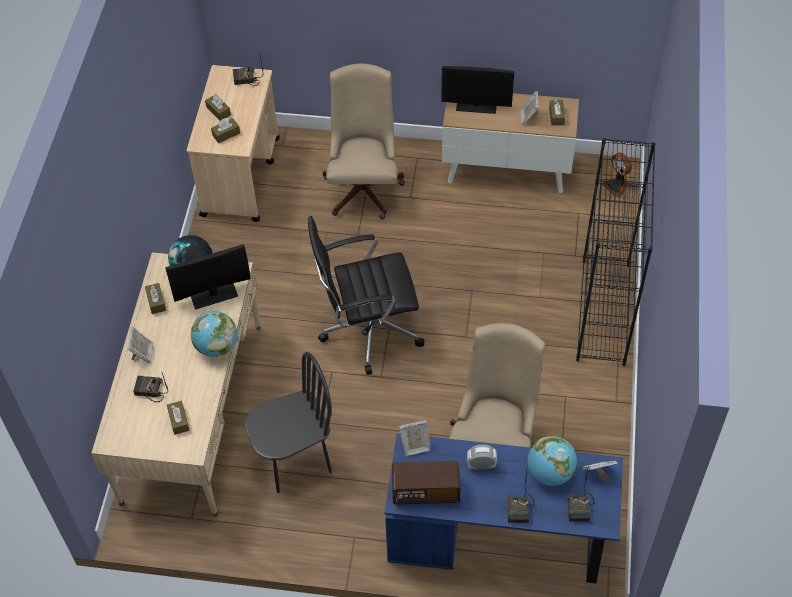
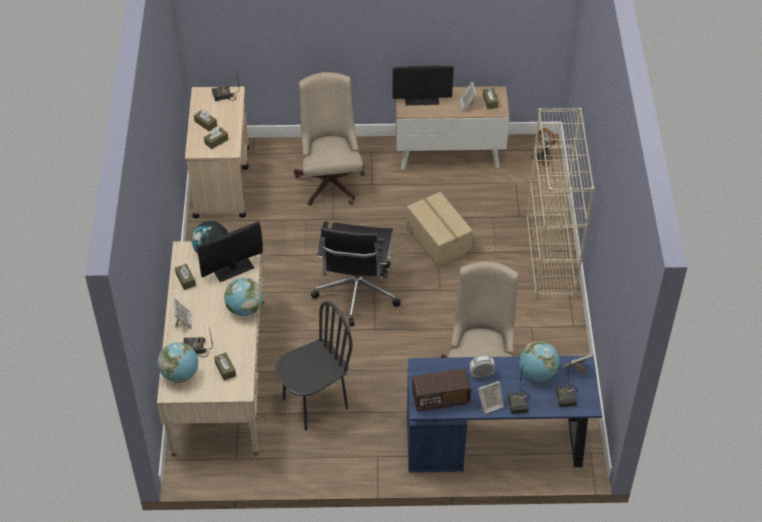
camera: 10 degrees left, 5 degrees down
black office chair [308,216,424,375] -> black office chair turned 60 degrees counterclockwise [311,221,401,326]
picture frame [399,420,431,456] -> picture frame moved to [478,381,504,414]
black bookcase [576,138,655,366] -> beige bookcase [526,108,594,299]
none -> globe [158,342,198,383]
none -> cardboard box [406,192,473,268]

